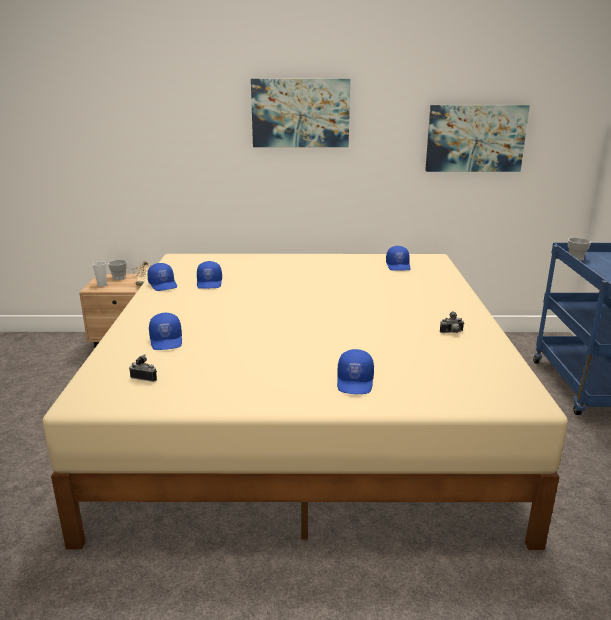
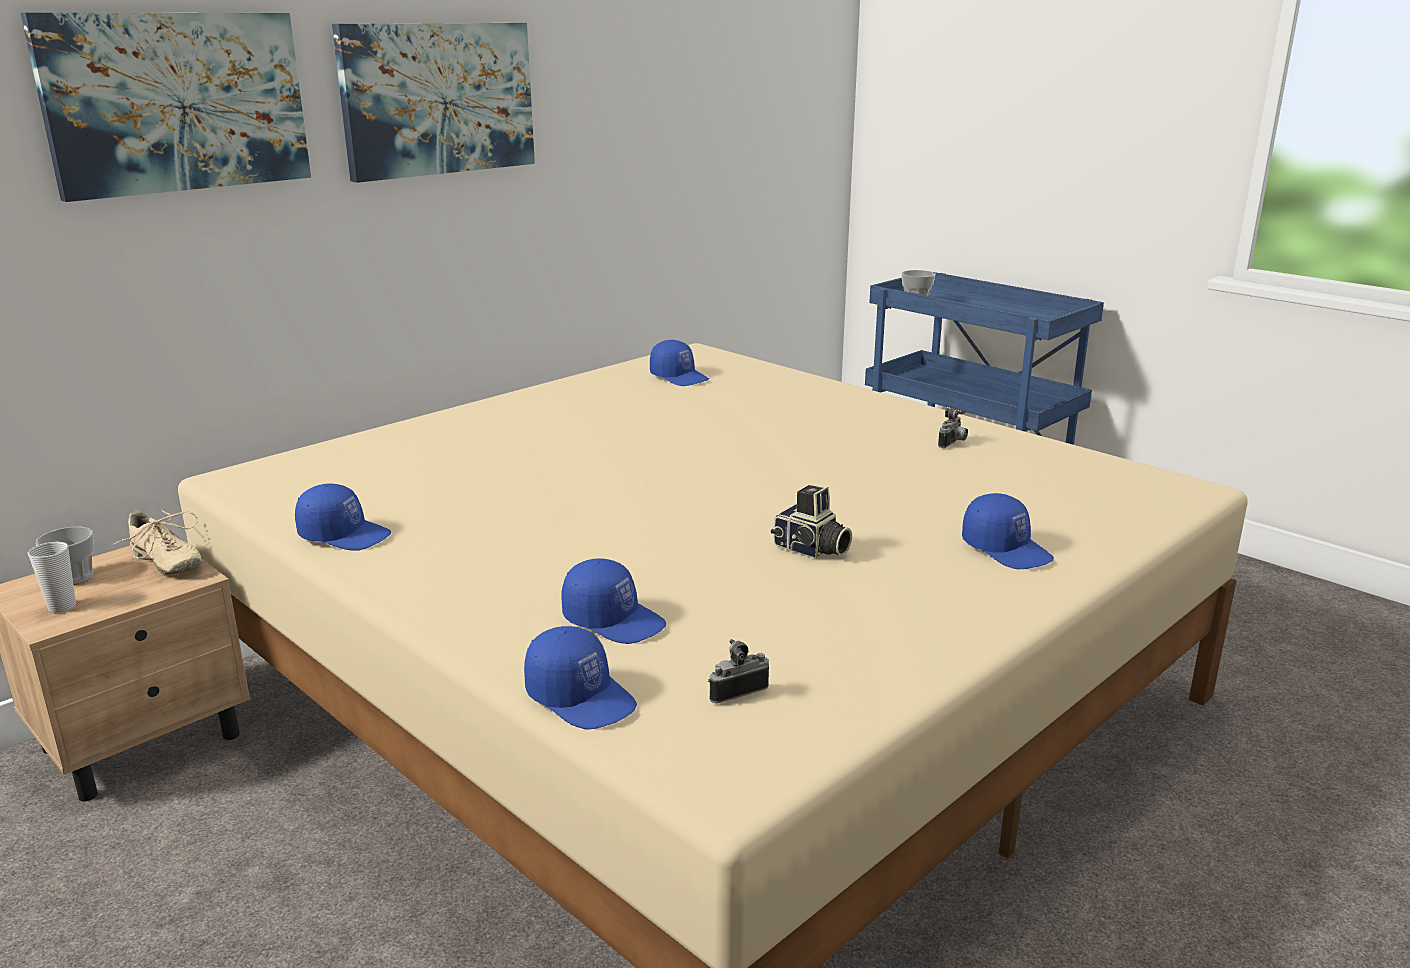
camera: 45 degrees left, 0 degrees up
blue cap [197,261,222,289] -> blue cap moved to [524,626,637,730]
picture [425,105,530,172] -> picture moved to [21,13,311,202]
none -> camera [771,485,852,559]

